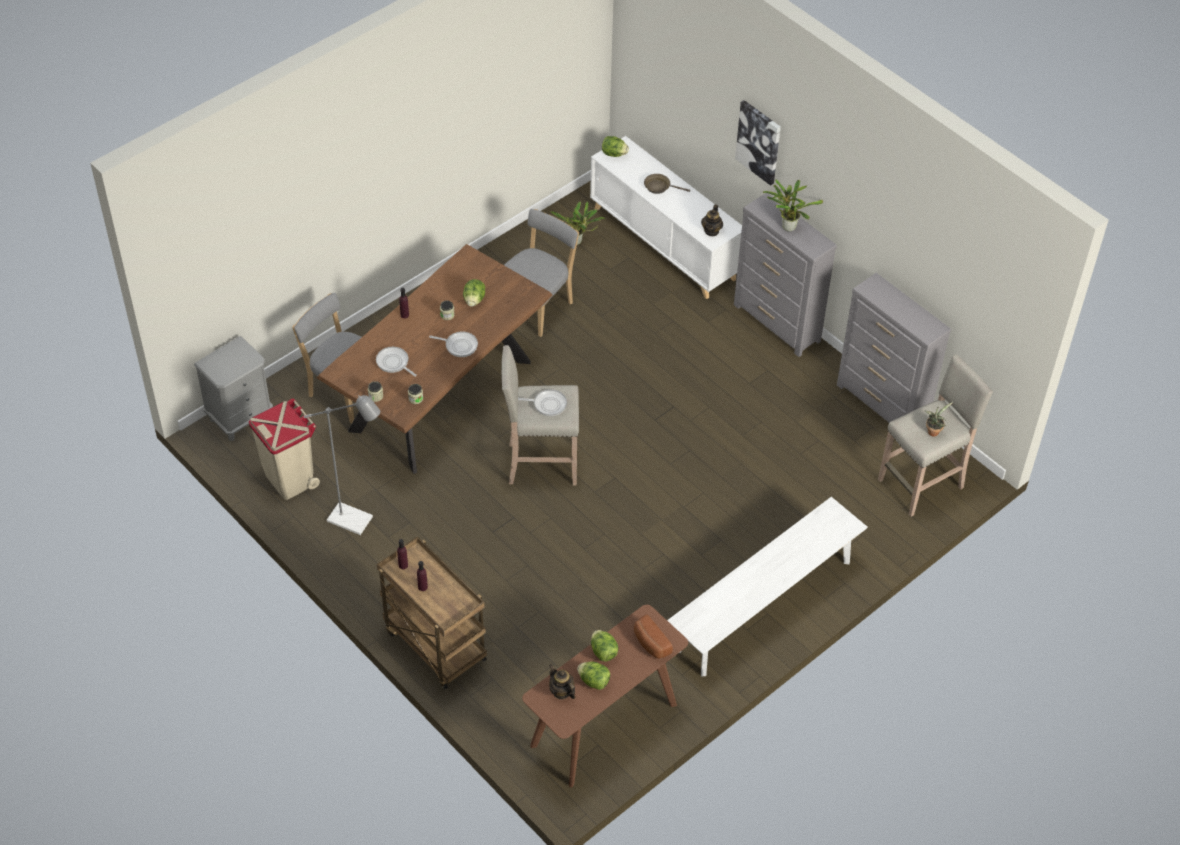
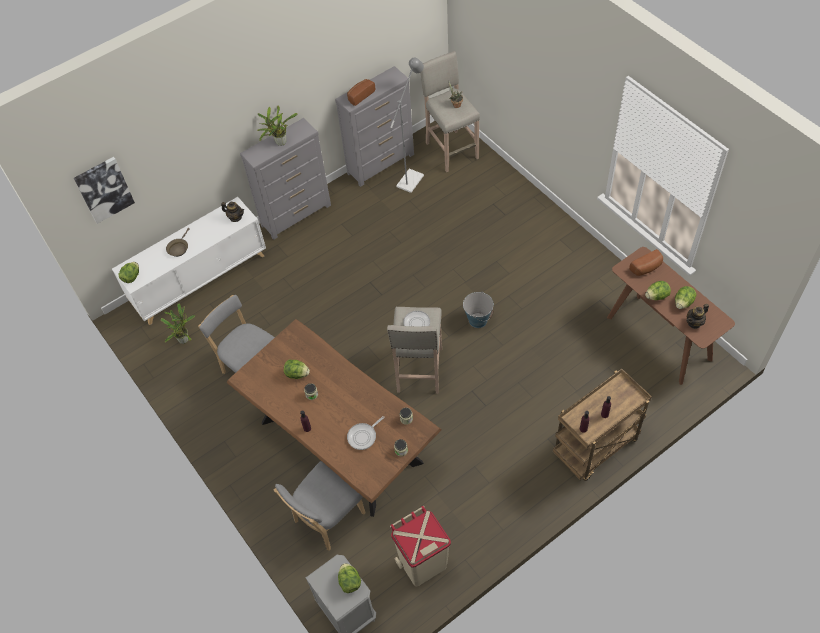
camera: 80 degrees left, 5 degrees up
grey floor lamp [304,395,380,535] -> grey floor lamp moved to [390,58,424,193]
frying pan [429,332,478,357] -> none
white bench [667,497,868,676] -> none
picture [735,100,781,186] -> picture moved to [74,157,135,224]
none -> lettuce [338,563,361,593]
none -> bread [347,79,375,106]
none -> bucket [463,292,494,328]

